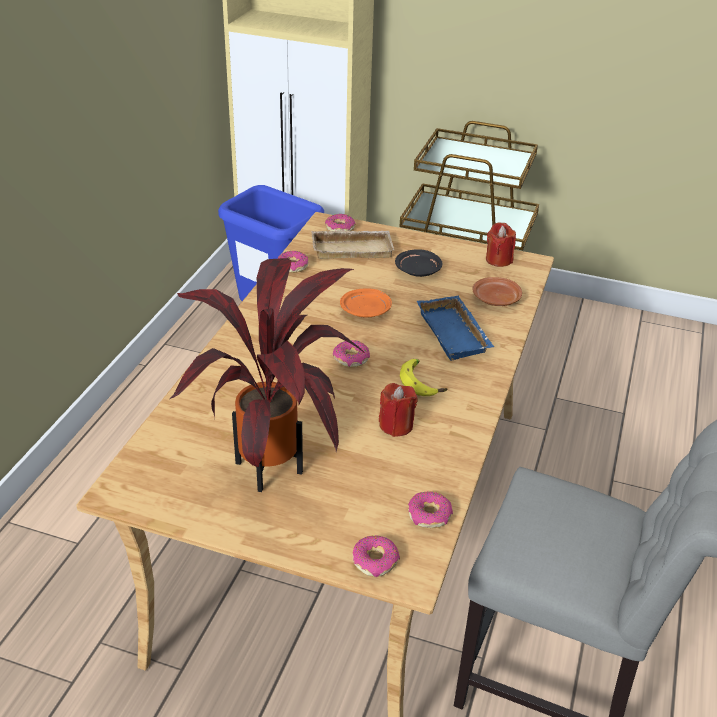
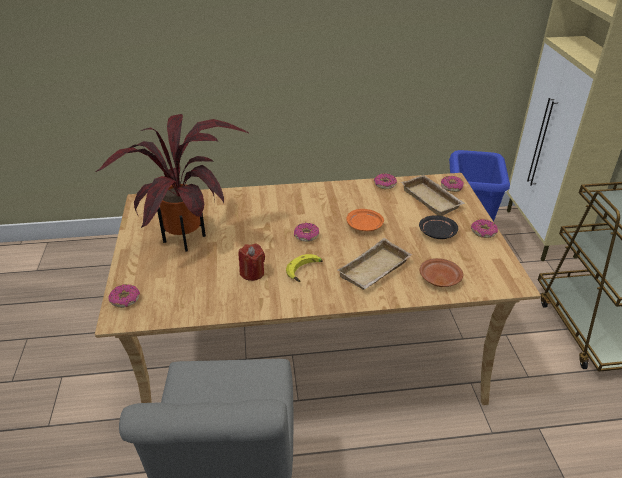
camera: 65 degrees right, 0 degrees up
donut [408,491,453,528] -> donut moved to [471,219,498,238]
blue tray [417,296,494,361] -> beige tray [338,238,412,290]
red candle [486,222,516,267] -> none

